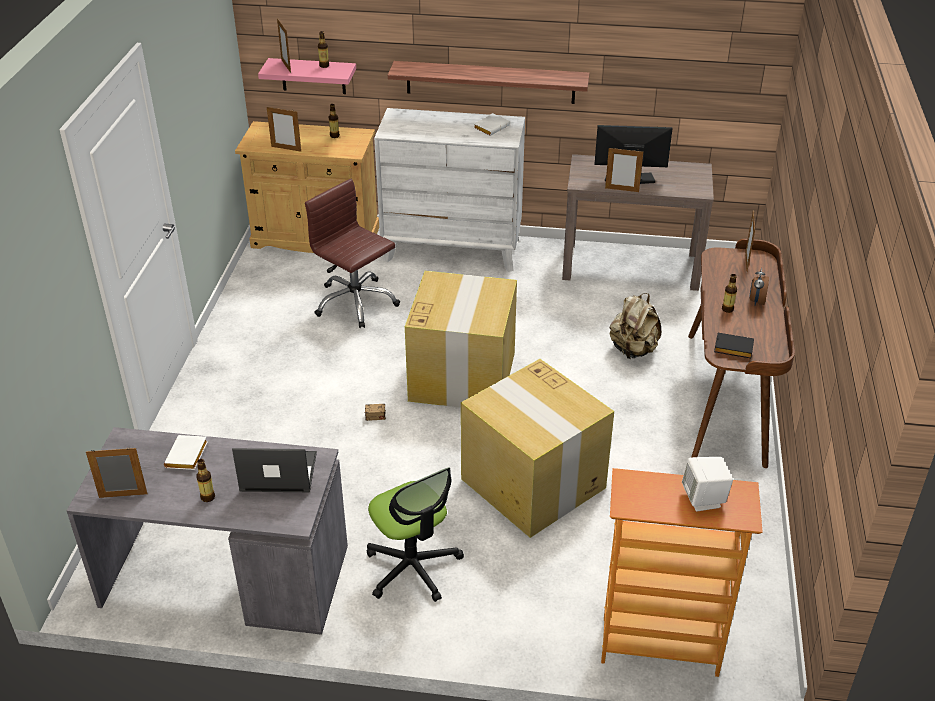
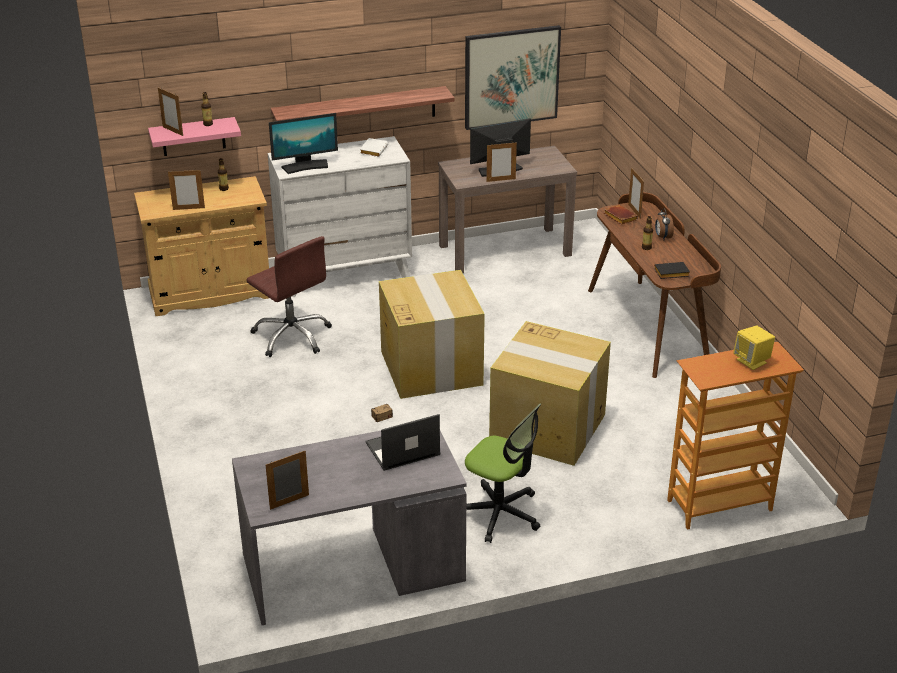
camera: 25 degrees left, 5 degrees down
white book [164,435,208,470] -> none
bottle [196,459,215,502] -> none
brown office chair [305,179,400,328] -> brown office chair turned 150 degrees counterclockwise [247,236,332,357]
beige backpack [610,293,661,359] -> none
white speaker [682,457,733,511] -> yellow speaker [733,326,775,370]
none -> monitor [269,113,338,174]
none -> picture [465,25,561,130]
none -> brown book [604,205,638,225]

